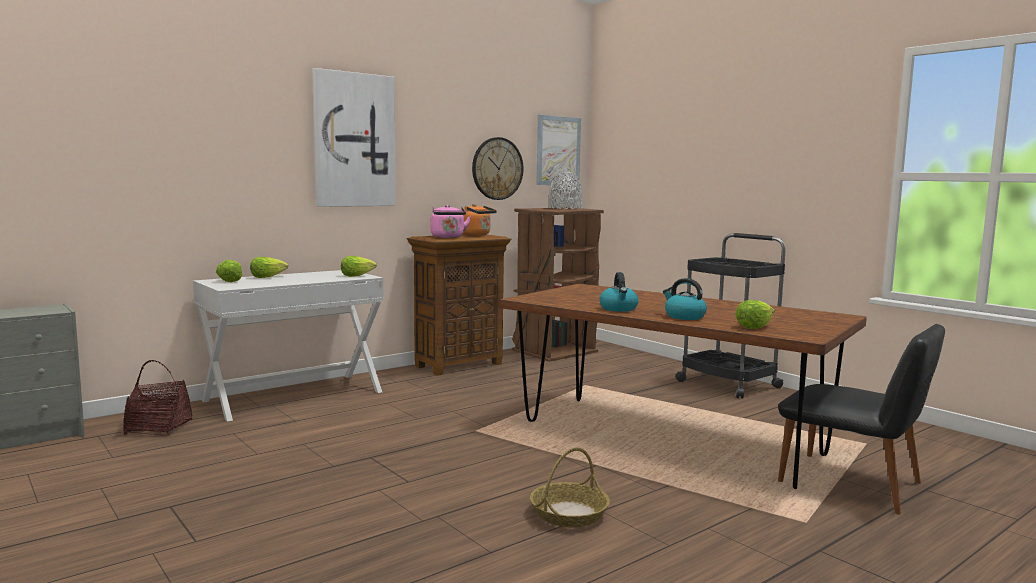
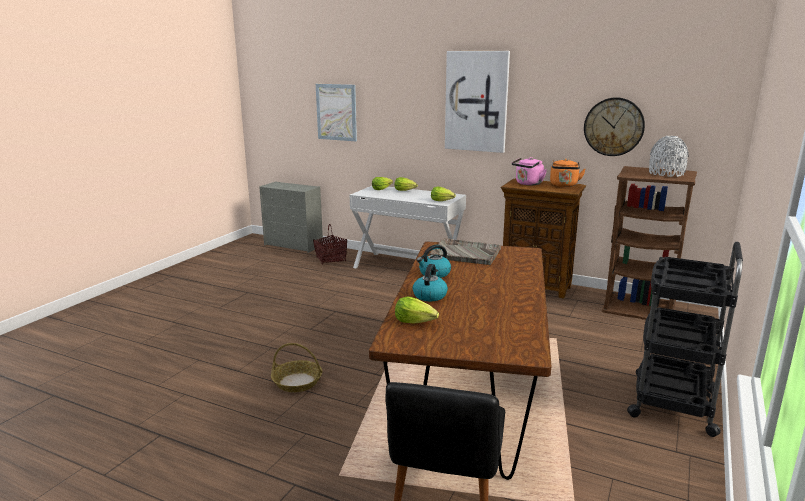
camera: 65 degrees right, 10 degrees up
picture [536,115,581,185] -> picture moved to [316,84,357,141]
none -> grey tray [429,238,501,265]

